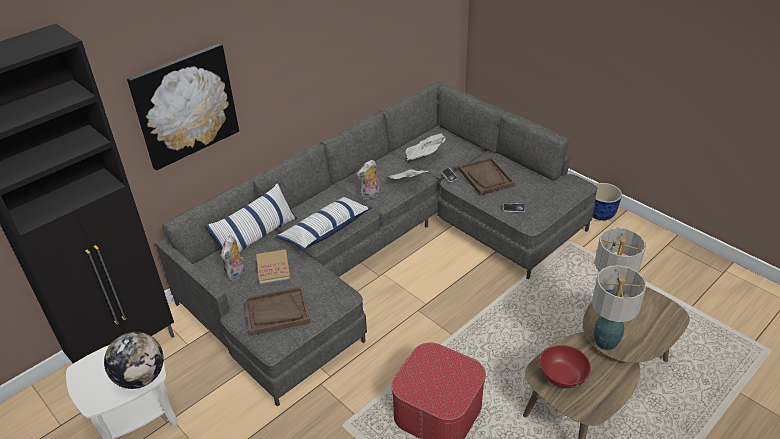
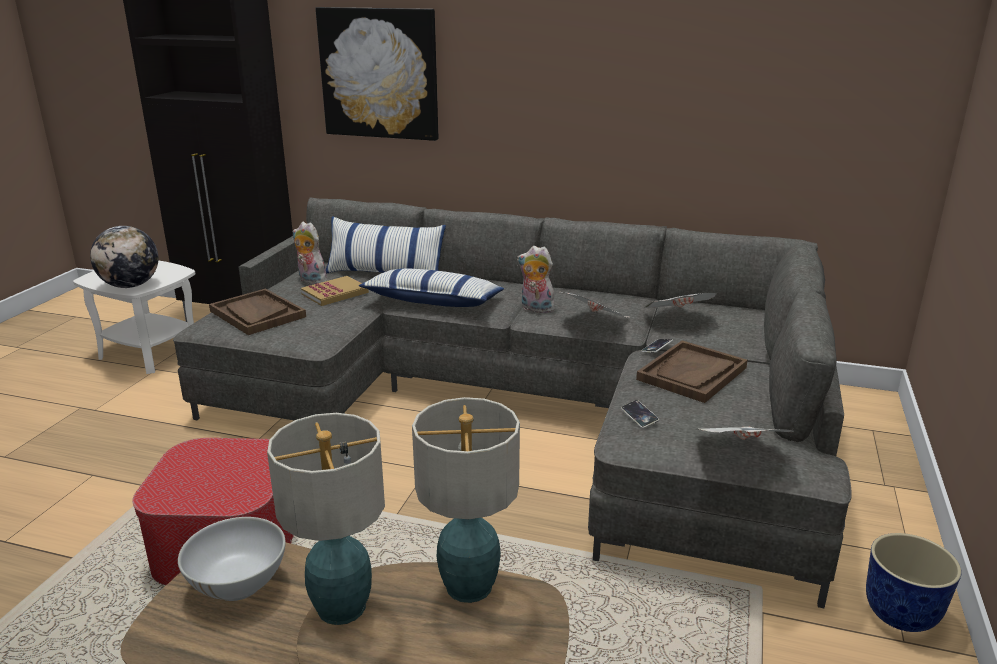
camera: 60 degrees right, 15 degrees down
plush toy [221,235,245,281] -> plush toy turned 45 degrees clockwise [293,222,328,284]
red bowl [540,345,591,388] -> white bowl [178,517,286,601]
none -> newspaper [697,427,793,440]

